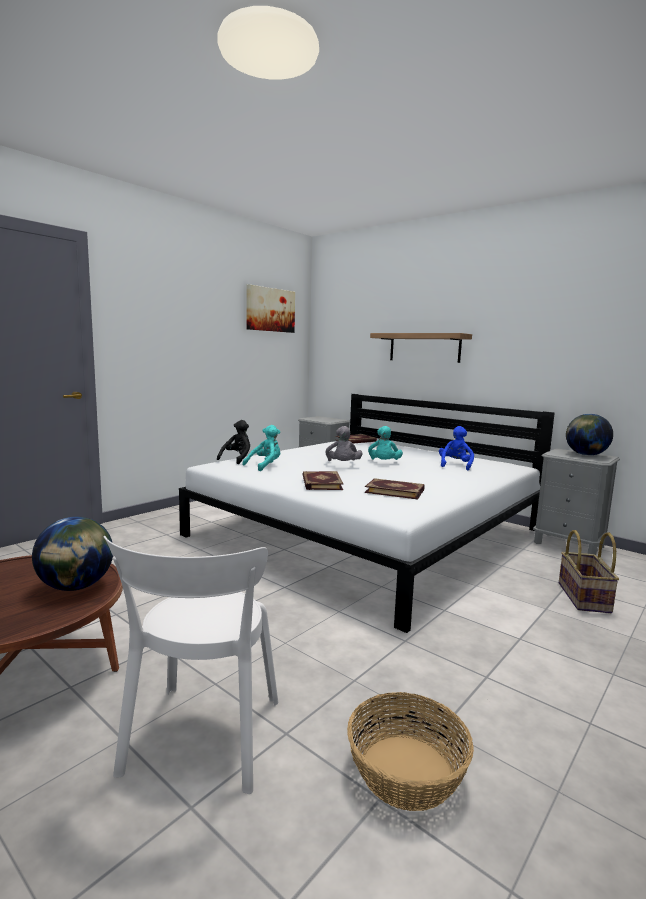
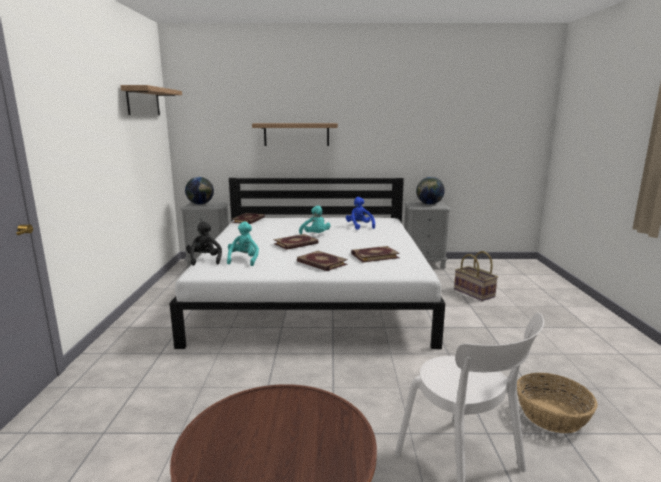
camera: 40 degrees left, 5 degrees up
globe [32,517,113,591] -> globe moved to [185,177,214,205]
picture [247,284,295,333] -> shelf [120,85,182,115]
grey plush toy [326,426,363,461] -> book [273,234,318,250]

